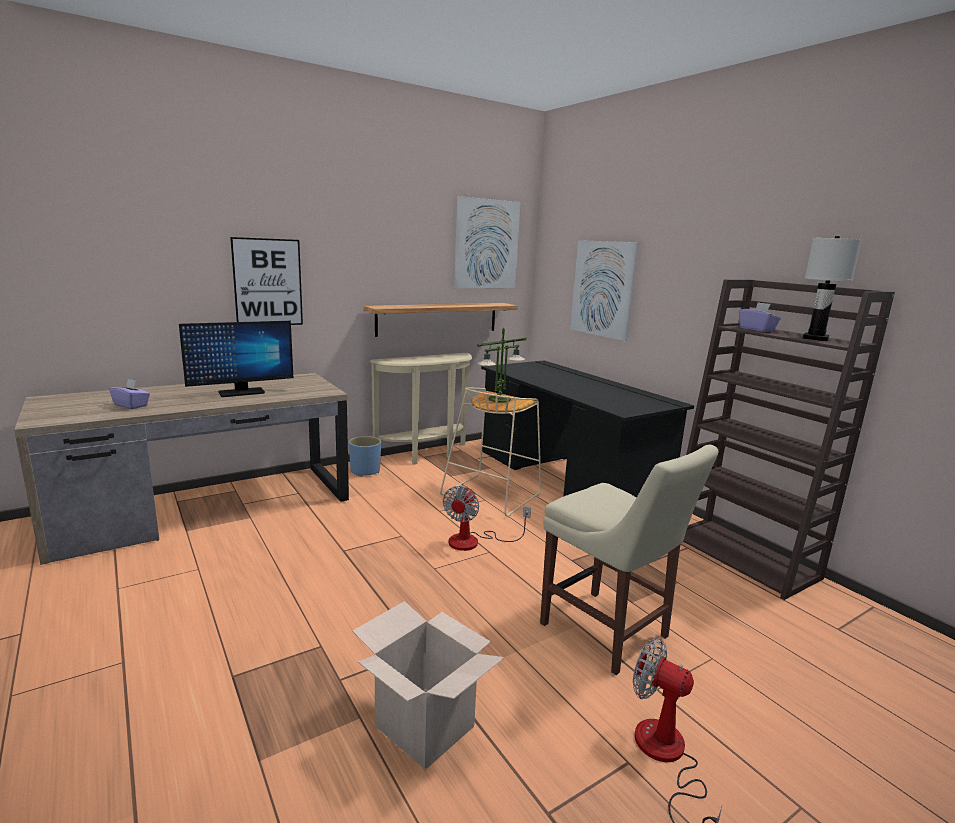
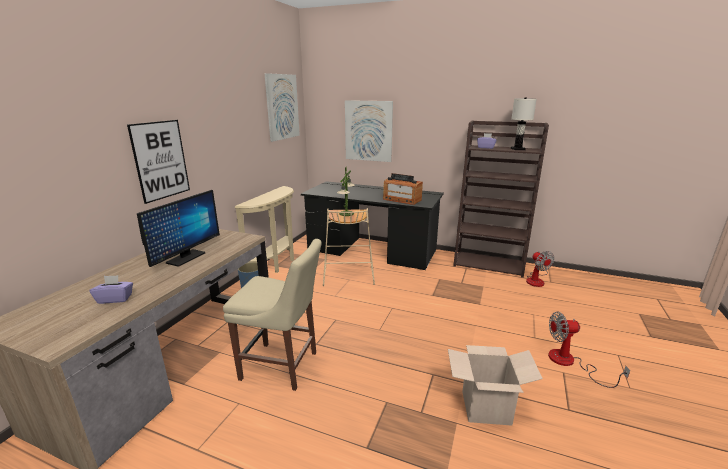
camera: 35 degrees left, 5 degrees up
shelf [364,303,518,337] -> none
fan [443,486,531,551] -> fan moved to [526,251,555,287]
beige chair [540,445,718,675] -> beige chair moved to [223,239,322,391]
none -> radio [383,173,423,205]

